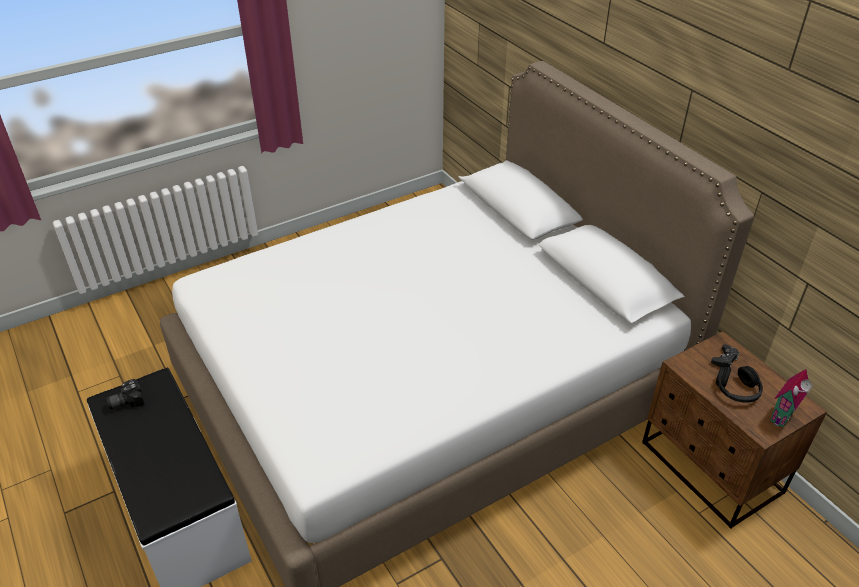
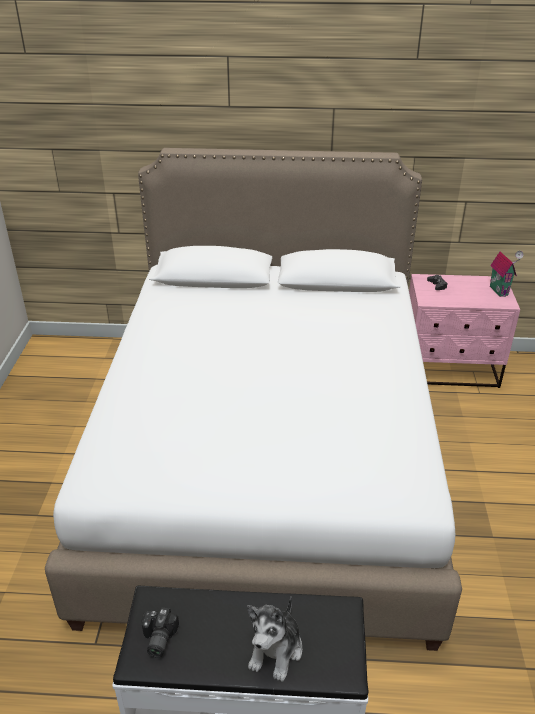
camera: 55 degrees left, 5 degrees down
brown nightstand [642,331,827,529] -> pink nightstand [409,274,520,388]
black headphones [716,366,763,403] -> none
none -> plush toy [247,597,302,682]

